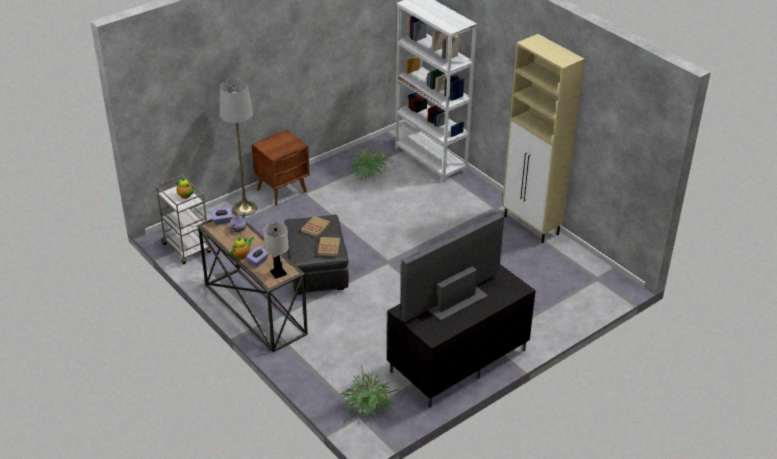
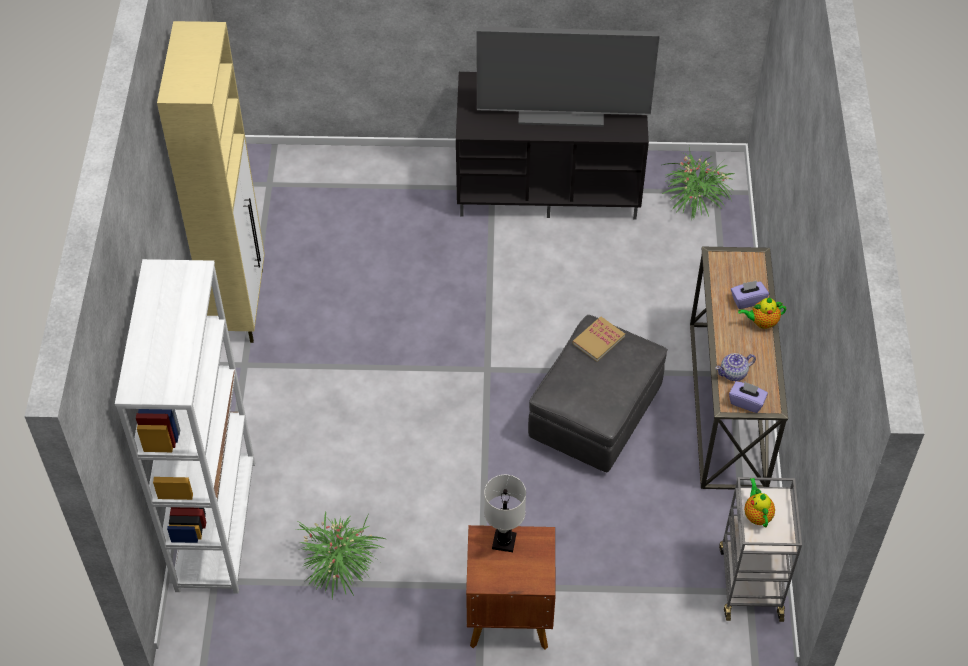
camera: 140 degrees left, 15 degrees up
grey floor lamp [220,79,257,216] -> none
white table lamp [263,223,289,279] -> white table lamp moved to [484,475,526,552]
book [301,216,331,238] -> none

